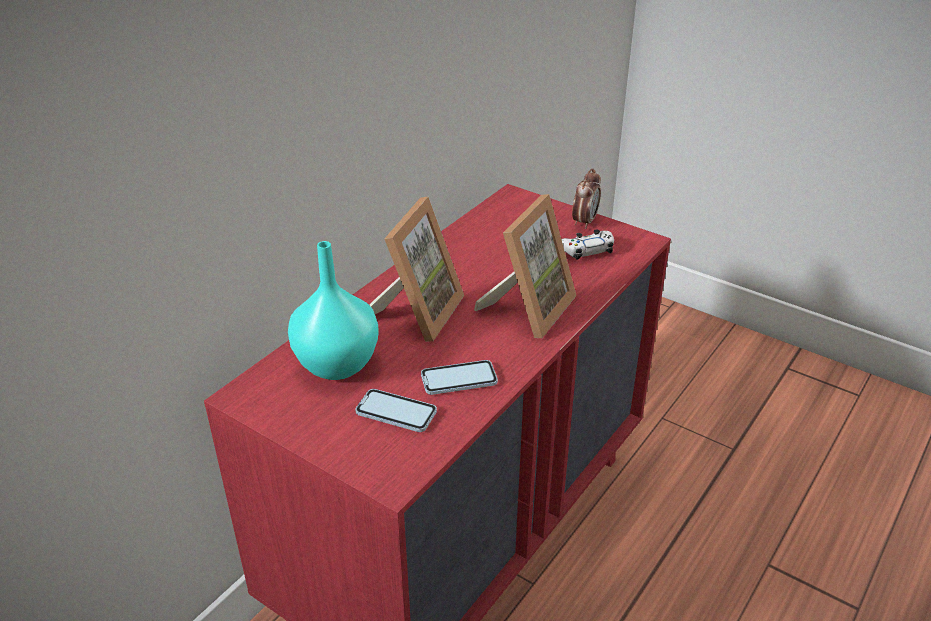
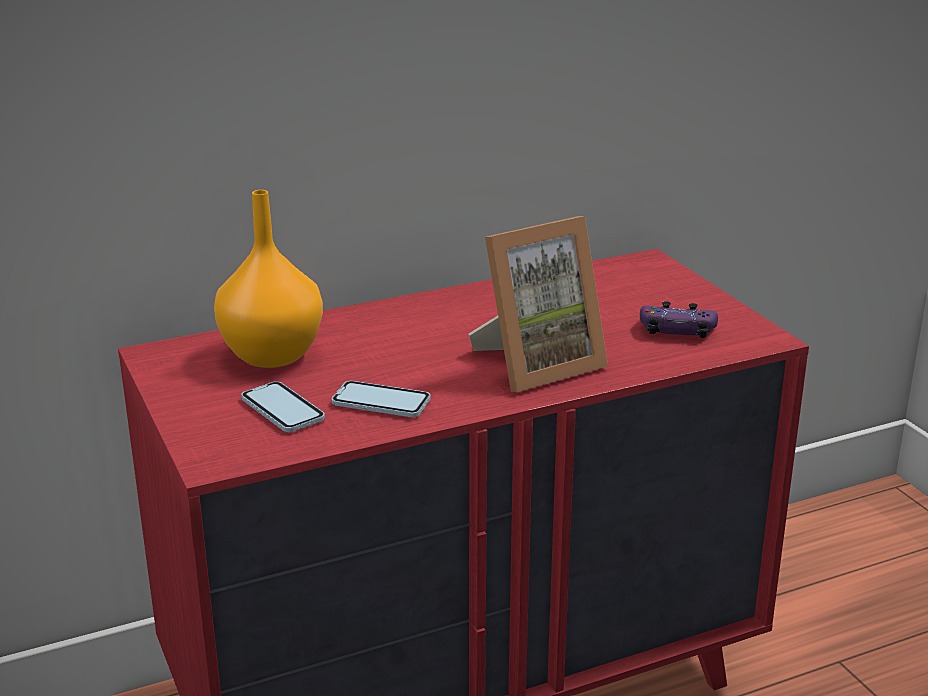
camera: 30 degrees right, 10 degrees down
turquoise vase [288,241,379,380] -> orange vase [214,190,323,368]
picture frame [369,197,464,342] -> none
white game controller [561,229,614,260] -> purple game controller [640,301,718,338]
alarm clock [572,168,601,229] -> none

